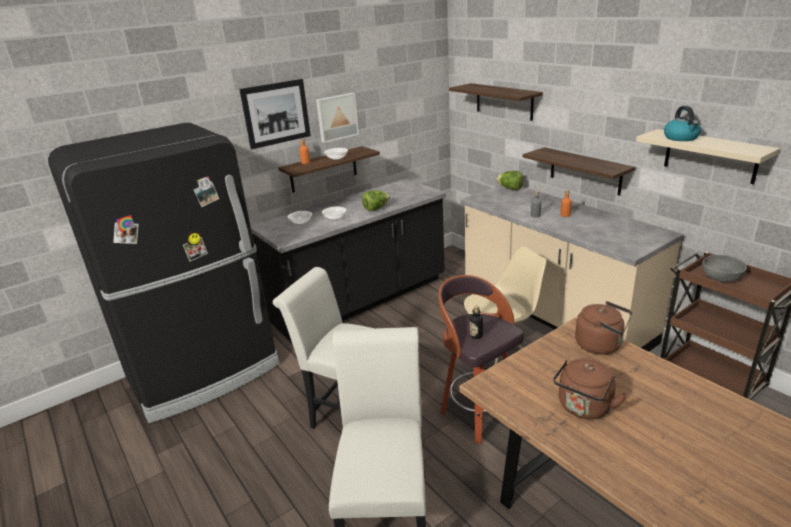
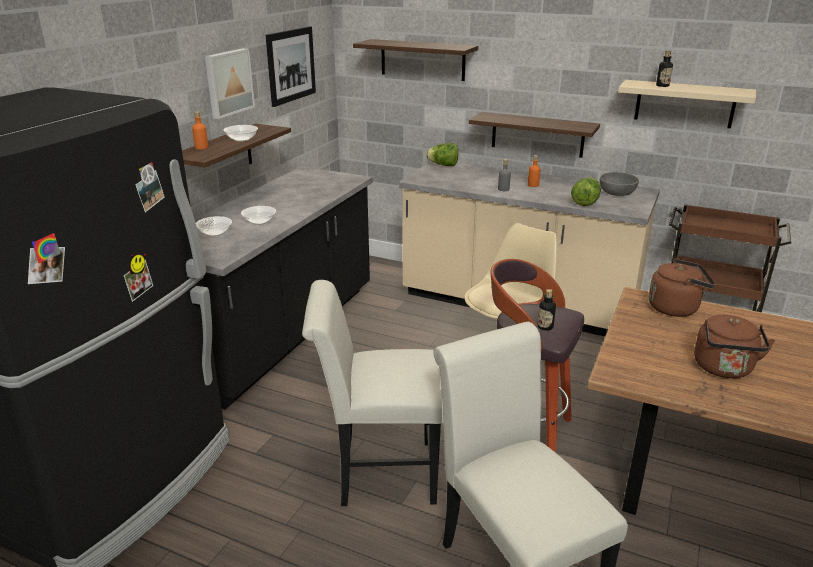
camera: 30 degrees left, 0 degrees up
picture [239,79,311,149] -> picture moved to [266,26,316,107]
lettuce [362,190,390,211] -> lettuce moved to [571,177,601,206]
kettle [664,106,701,141] -> bottle [656,51,673,87]
grey bowl [702,255,747,282] -> grey bowl moved to [600,172,639,196]

